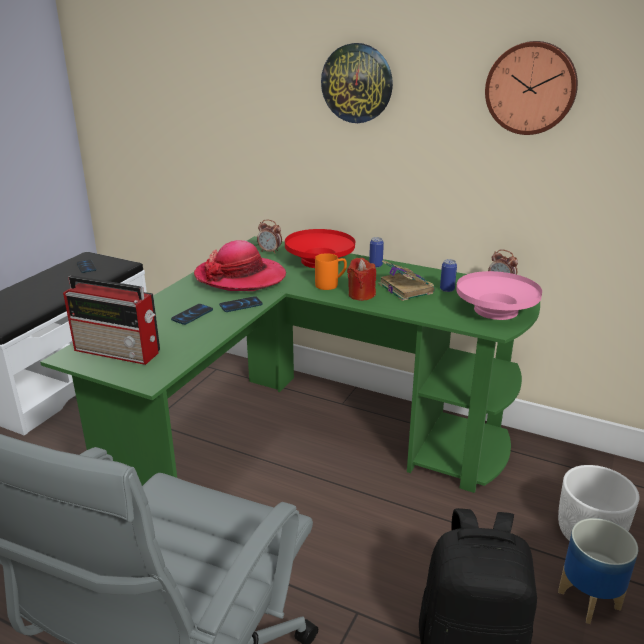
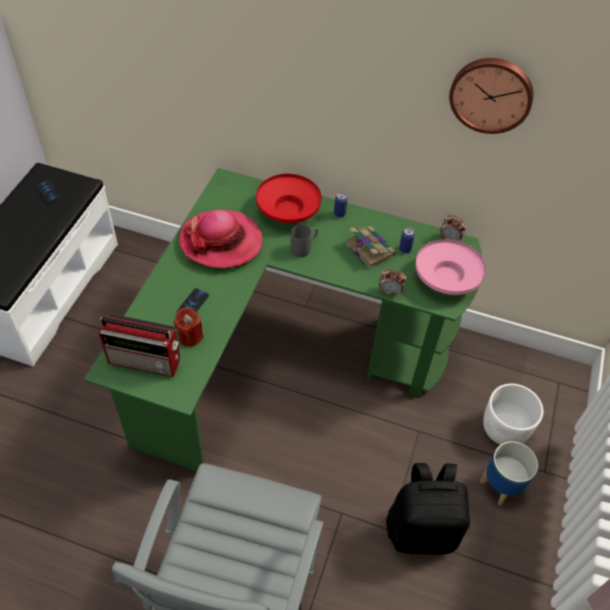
camera: 10 degrees left, 25 degrees up
phone [219,296,262,312] -> none
alarm clock [257,220,282,254] -> alarm clock moved to [379,269,406,296]
orange mug [315,253,347,290] -> grey mug [290,225,318,257]
wall clock [321,43,393,123] -> none
red candle [347,258,376,301] -> red candle moved to [174,307,204,347]

